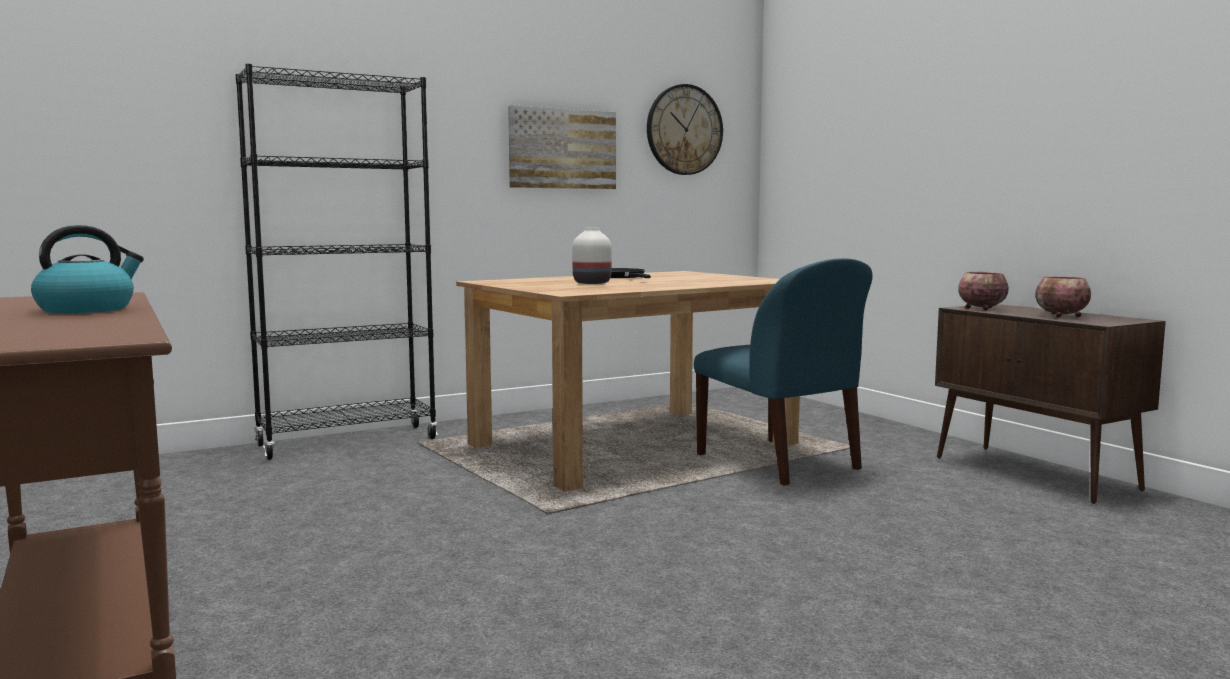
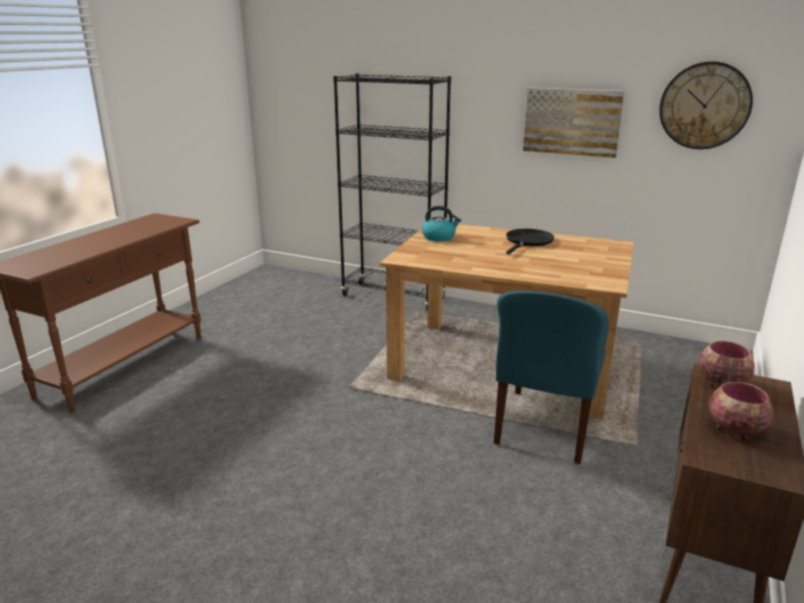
camera: 55 degrees right, 15 degrees up
kettle [31,225,144,313] -> kettle moved to [422,205,461,241]
white vase [572,228,612,284] -> none

